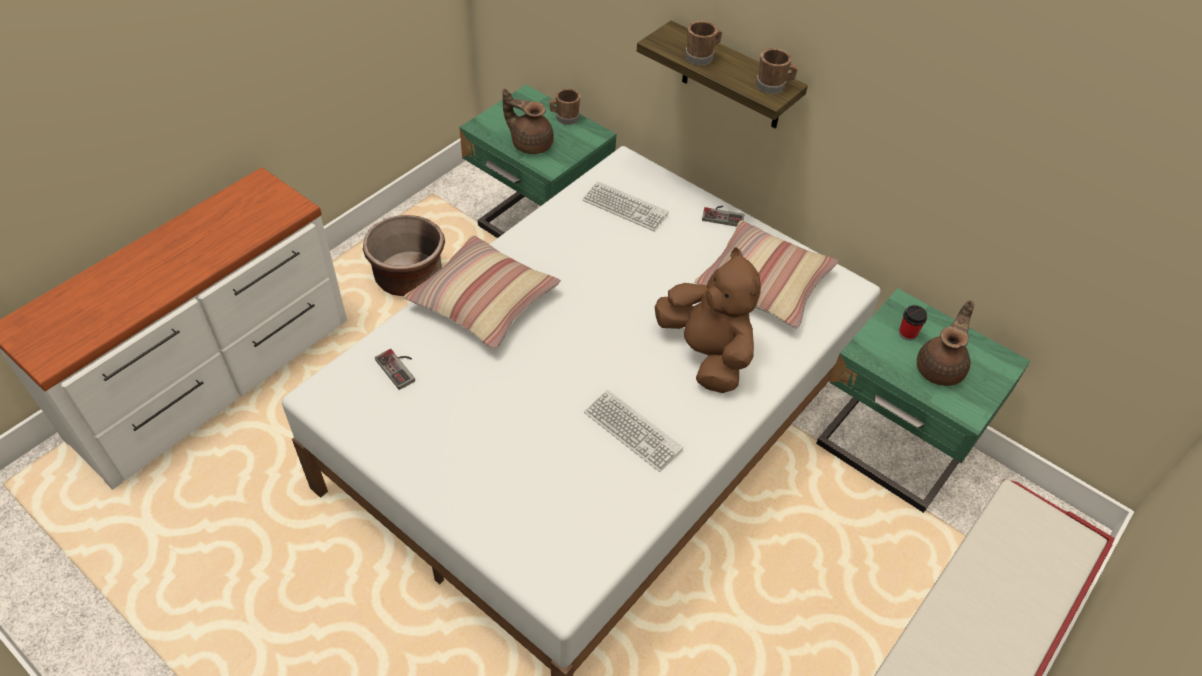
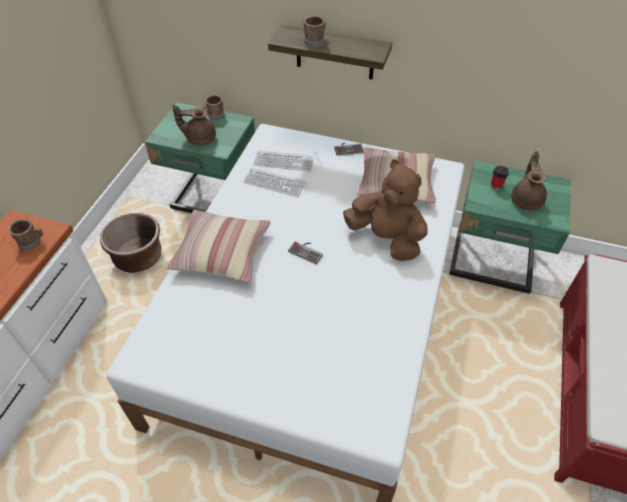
camera: 20 degrees left, 0 degrees up
game controller [375,349,415,390] -> game controller moved to [288,242,323,264]
keyboard [584,390,683,472] -> keyboard moved to [243,167,306,197]
brown mug [756,48,798,94] -> brown mug moved to [8,219,43,251]

